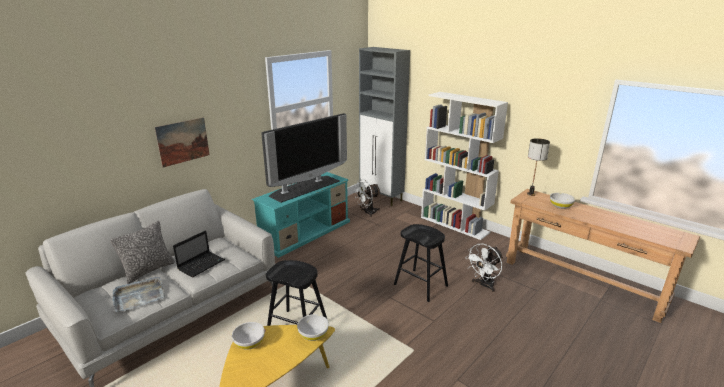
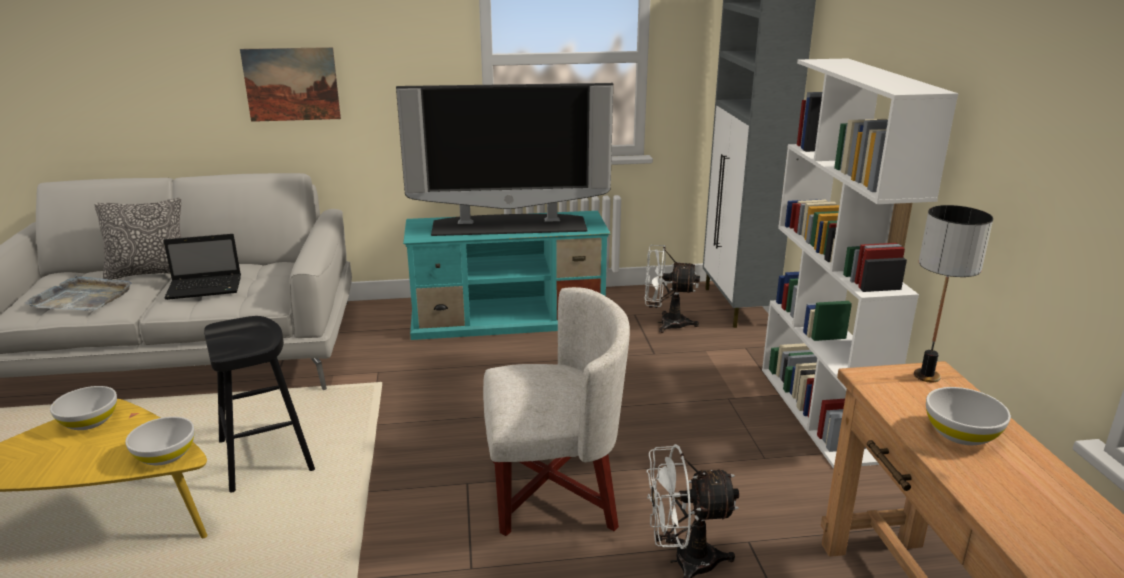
camera: 40 degrees right, 0 degrees up
black stool [394,224,448,302] -> white armchair [483,287,630,536]

